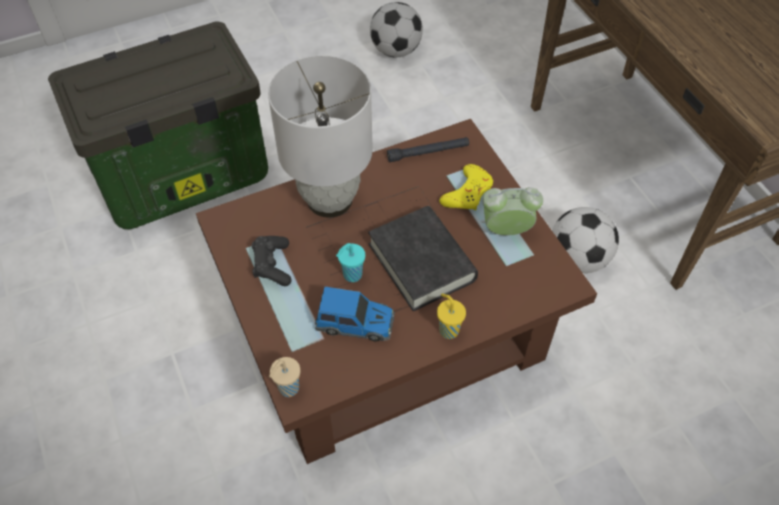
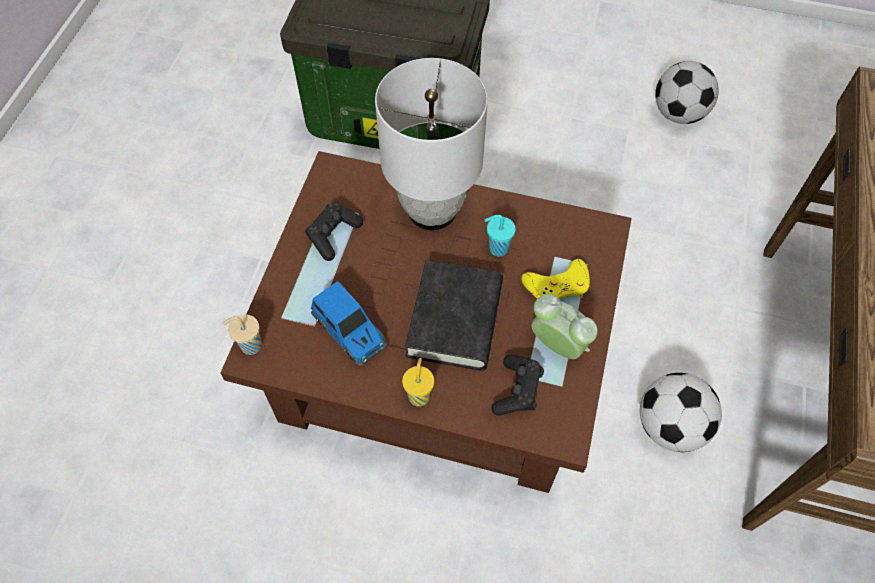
camera: 40 degrees right, 5 degrees up
turquoise cup [336,243,365,282] -> turquoise cup moved to [485,215,516,257]
black flashlight [387,137,469,162] -> none
none -> black game controller [491,355,544,416]

